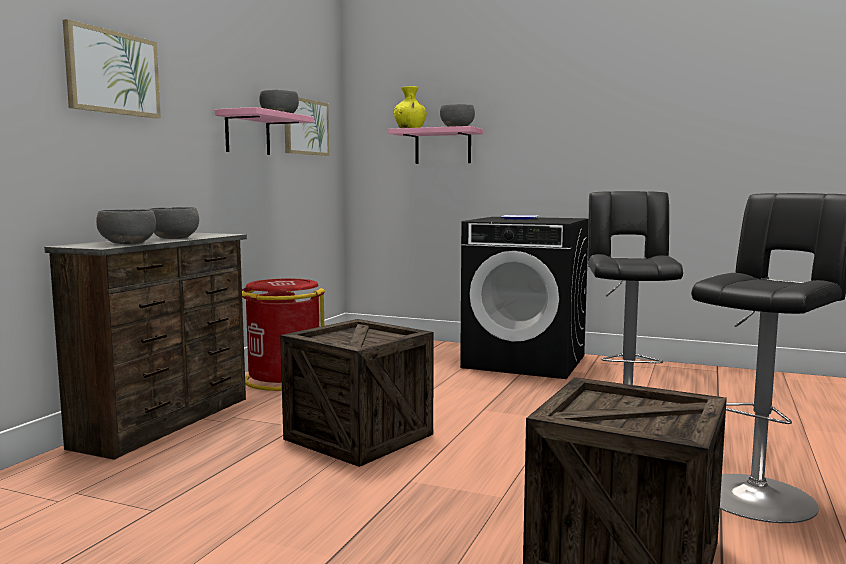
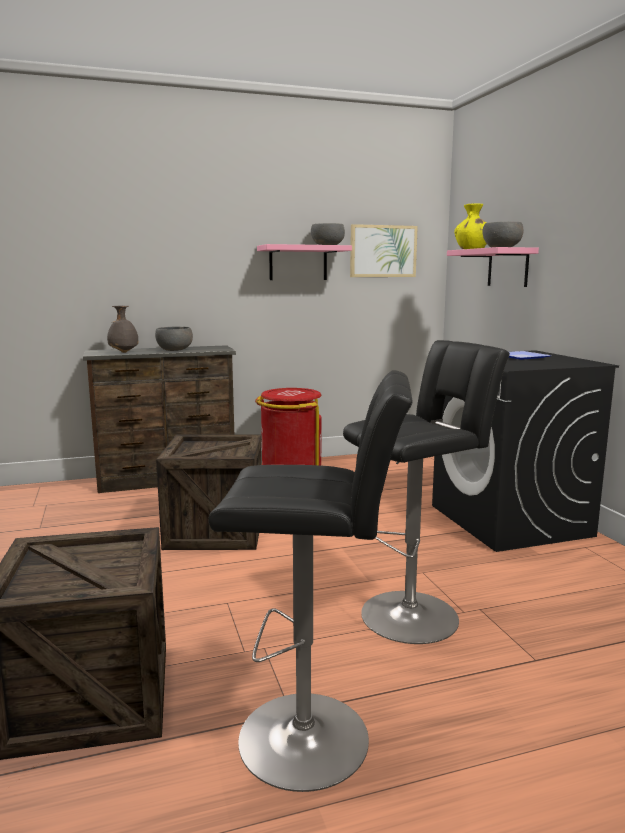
camera: 50 degrees right, 5 degrees up
picture [63,19,161,119] -> none
grey bowl [96,209,156,244] -> grey vase [107,306,139,353]

